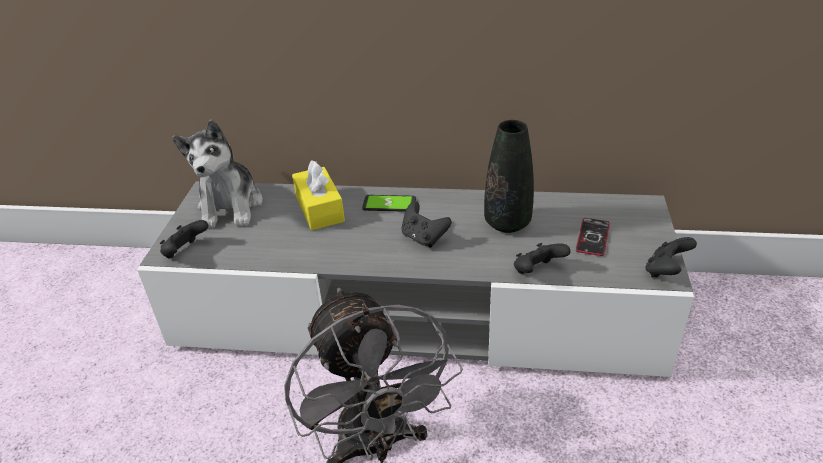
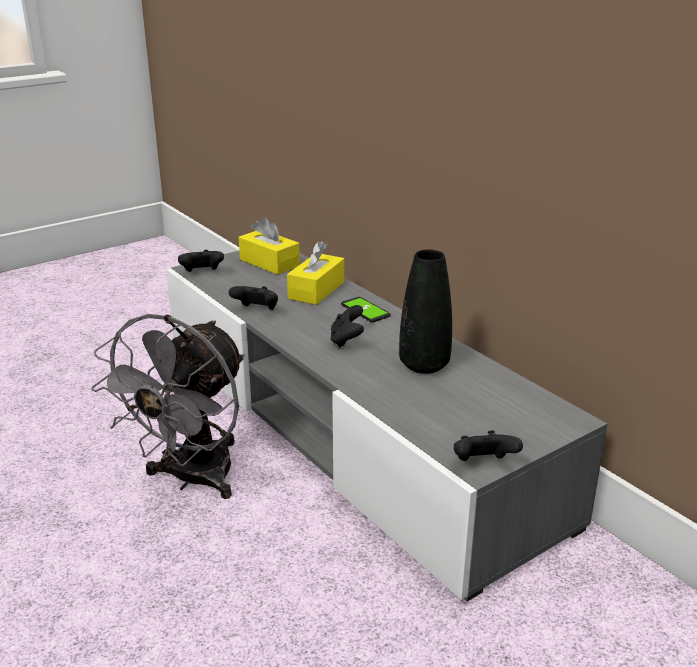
camera: 45 degrees right, 10 degrees down
plush toy [172,119,263,228] -> yellow tissue box [239,217,300,275]
black game controller [514,243,571,274] -> black game controller moved to [229,286,278,310]
phone [576,218,610,256] -> none

